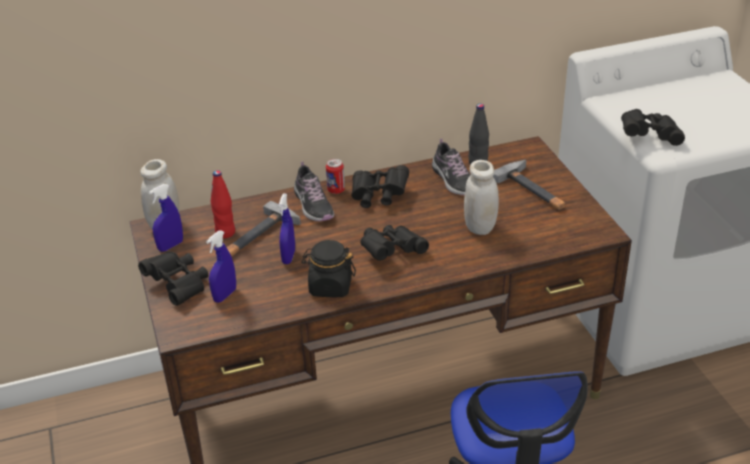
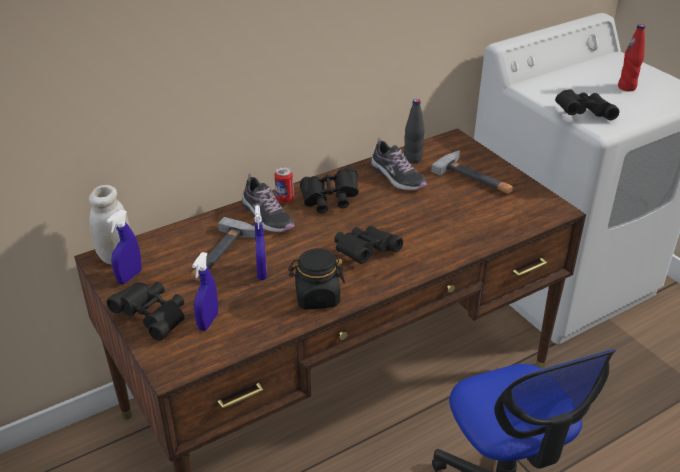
camera: 15 degrees left, 0 degrees up
red bottle [211,170,235,238] -> red bottle moved to [618,24,645,91]
white jar [464,160,499,235] -> none

